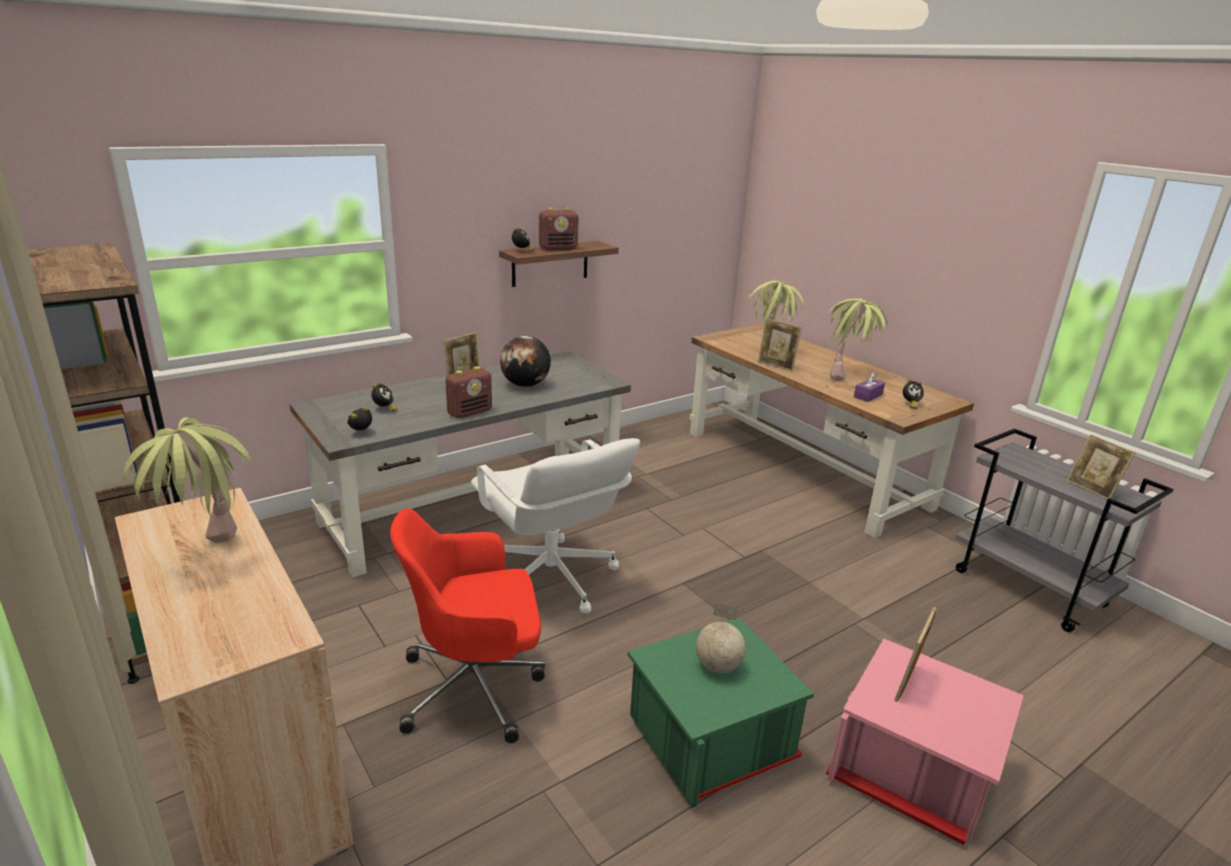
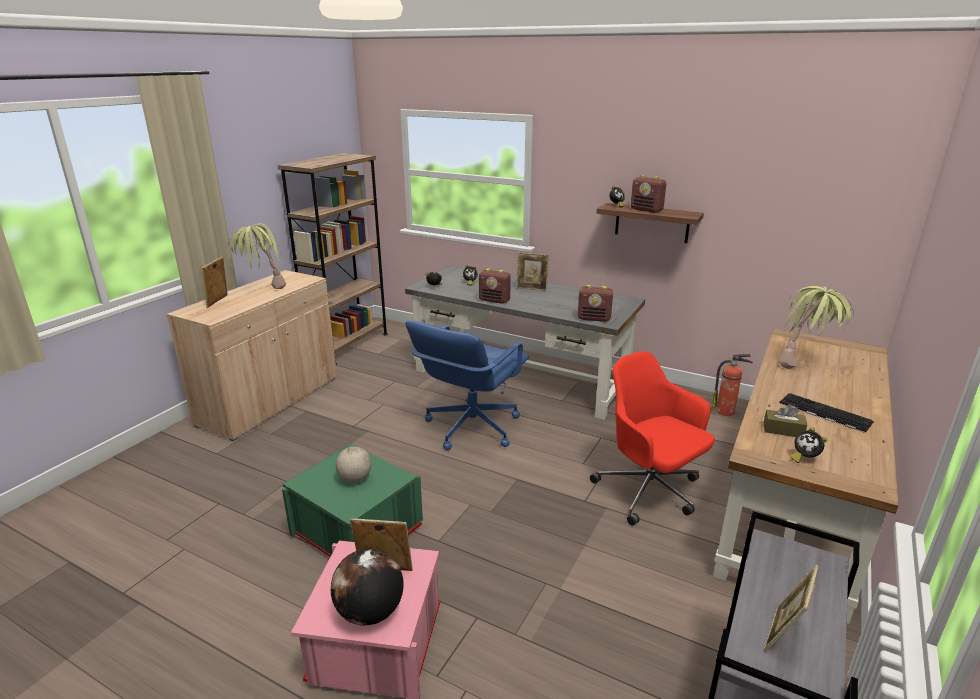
camera: 65 degrees right, 0 degrees up
red office chair [390,509,545,743] -> red office chair moved to [590,351,715,526]
white office chair [471,438,640,613] -> blue office chair [405,320,529,450]
globe [500,336,551,387] -> globe moved to [331,549,404,626]
picture frame [758,318,802,371] -> picture frame moved to [201,256,228,308]
potted plant [827,298,888,381] -> keyboard [779,393,874,433]
purple tissue box [854,372,885,402] -> brown tissue box [764,404,807,437]
none -> radio [578,285,613,322]
none -> fire extinguisher [712,354,753,416]

